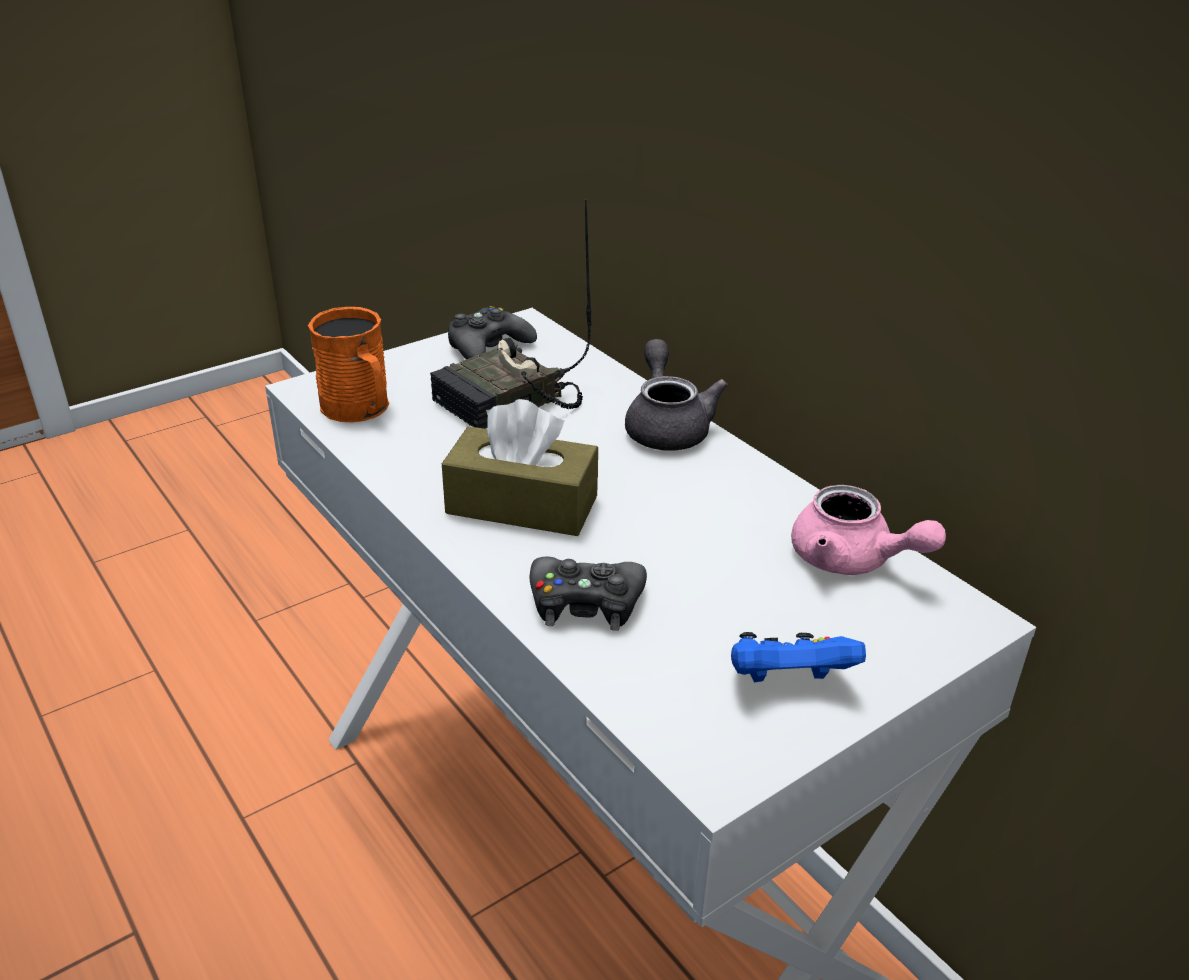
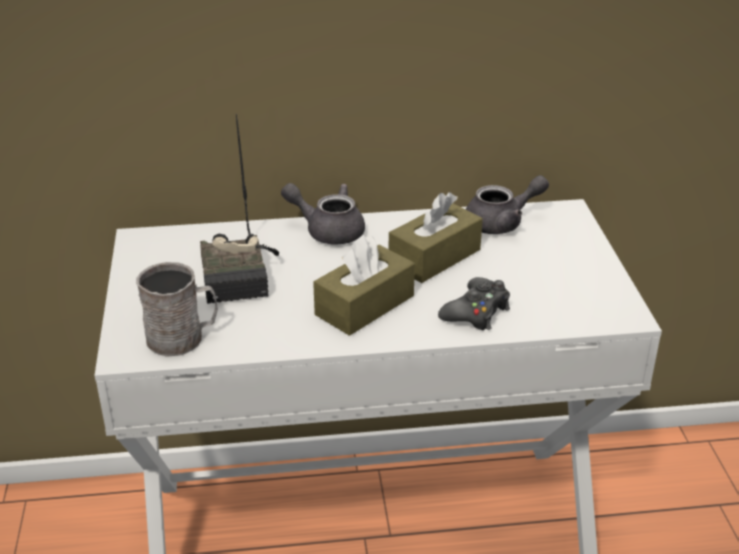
camera: 60 degrees left, 0 degrees up
orange mug [308,307,389,422] -> grey mug [136,262,218,357]
black game controller [448,306,537,359] -> none
blue game controller [731,632,866,682] -> none
pink teapot [791,485,946,575] -> grey teapot [466,175,549,234]
none -> brown tissue box [389,192,483,283]

